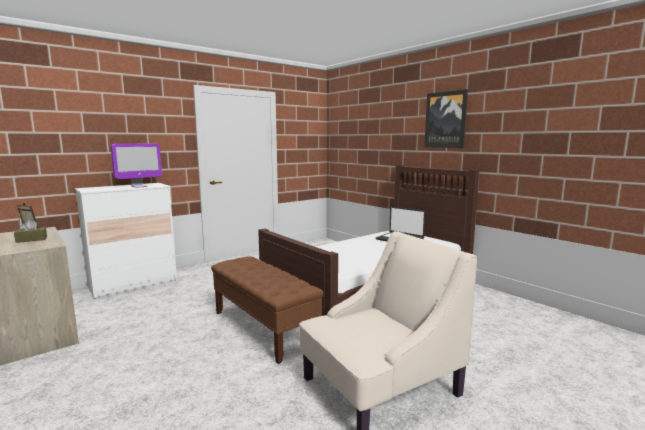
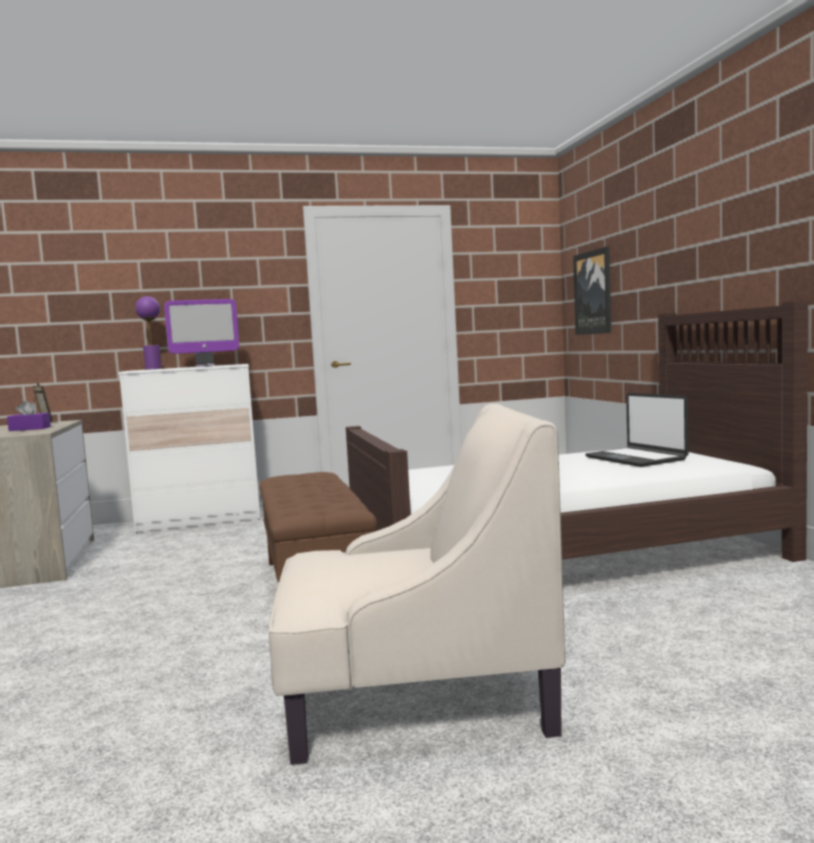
camera: 25 degrees right, 5 degrees down
brown tissue box [14,220,47,243] -> purple tissue box [7,401,51,431]
picture [424,89,468,148] -> picture moved to [573,246,611,335]
none -> purple table lamp [135,296,161,370]

